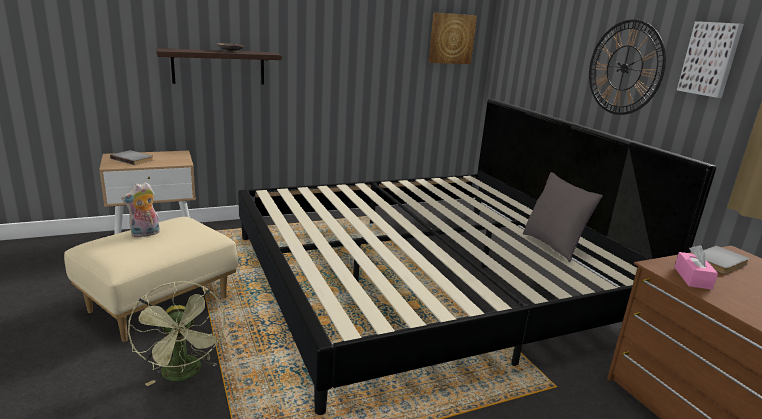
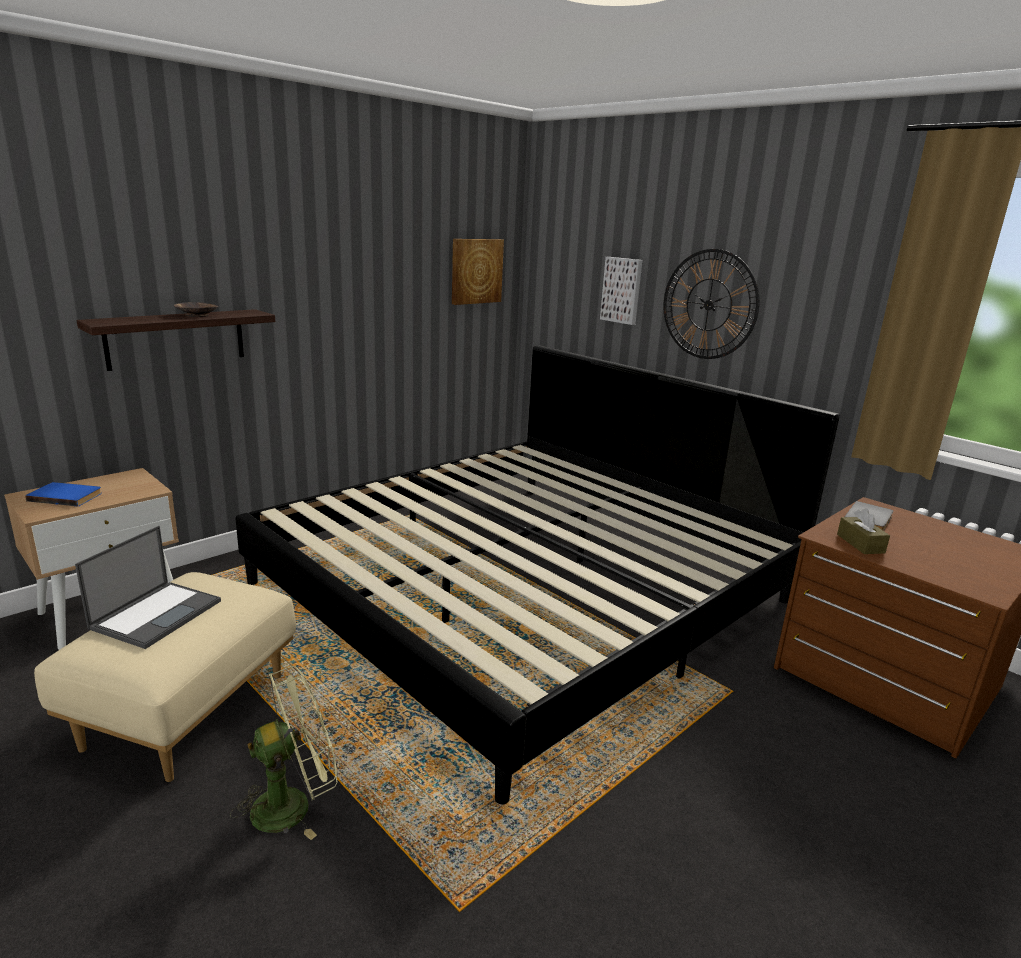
camera: 20 degrees left, 0 degrees up
grey book [110,150,153,165] -> blue book [25,482,102,507]
plush toy [121,182,160,238] -> laptop [75,526,221,649]
green fan [128,281,225,386] -> green fan turned 75 degrees counterclockwise [230,666,337,840]
grey pillow [523,172,603,262] -> none
pink tissue box [674,245,718,290] -> brown tissue box [837,508,890,554]
picture [677,21,744,98] -> picture moved to [600,257,642,325]

